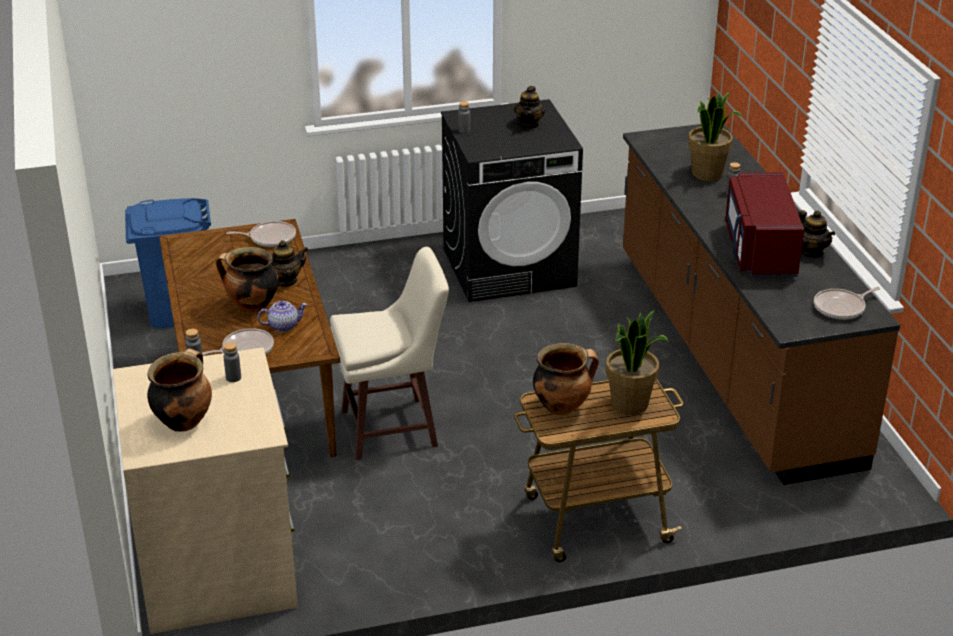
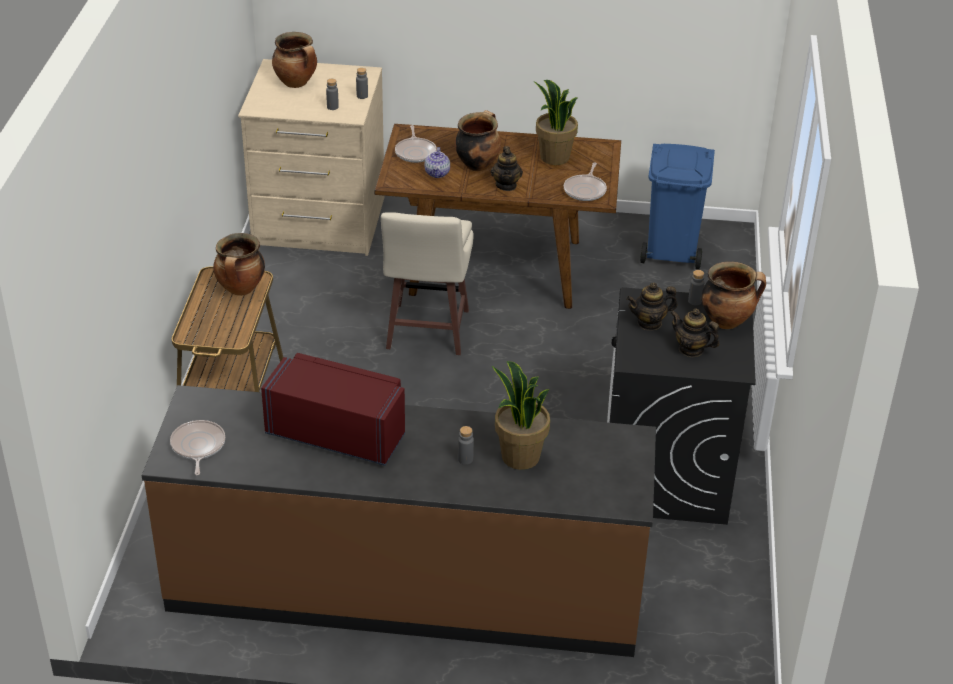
camera: 110 degrees right, 5 degrees up
potted plant [606,310,669,415] -> potted plant moved to [534,80,578,165]
teapot [798,210,835,258] -> teapot moved to [626,283,678,331]
none -> cooking pot [702,261,766,329]

